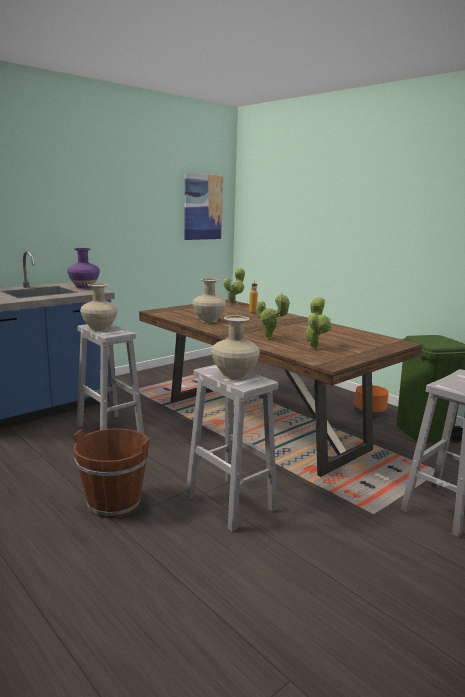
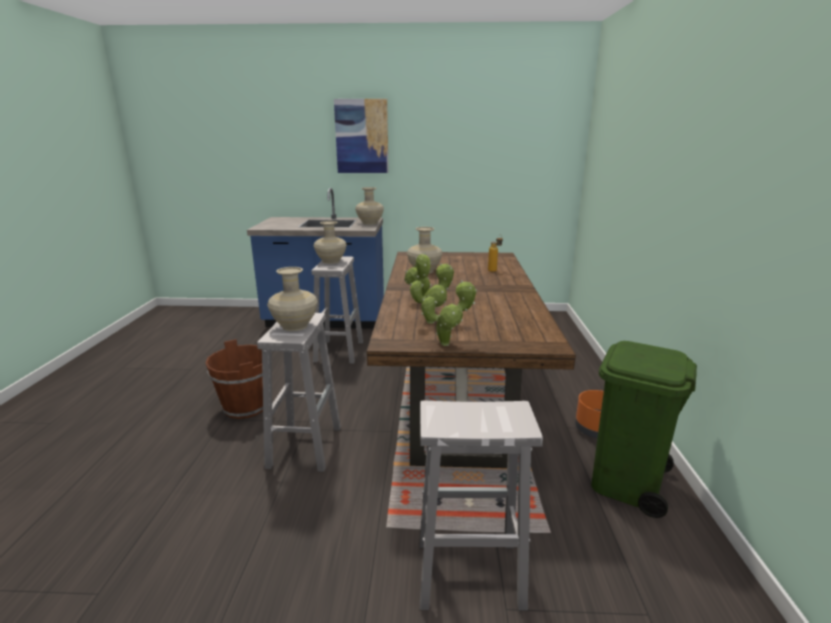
camera: 45 degrees right, 5 degrees up
purple vase [67,248,100,289] -> beige vase [355,187,384,225]
picture [184,173,223,240] -> picture moved to [334,99,389,173]
potted plant [223,268,245,305] -> potted plant moved to [422,280,477,346]

